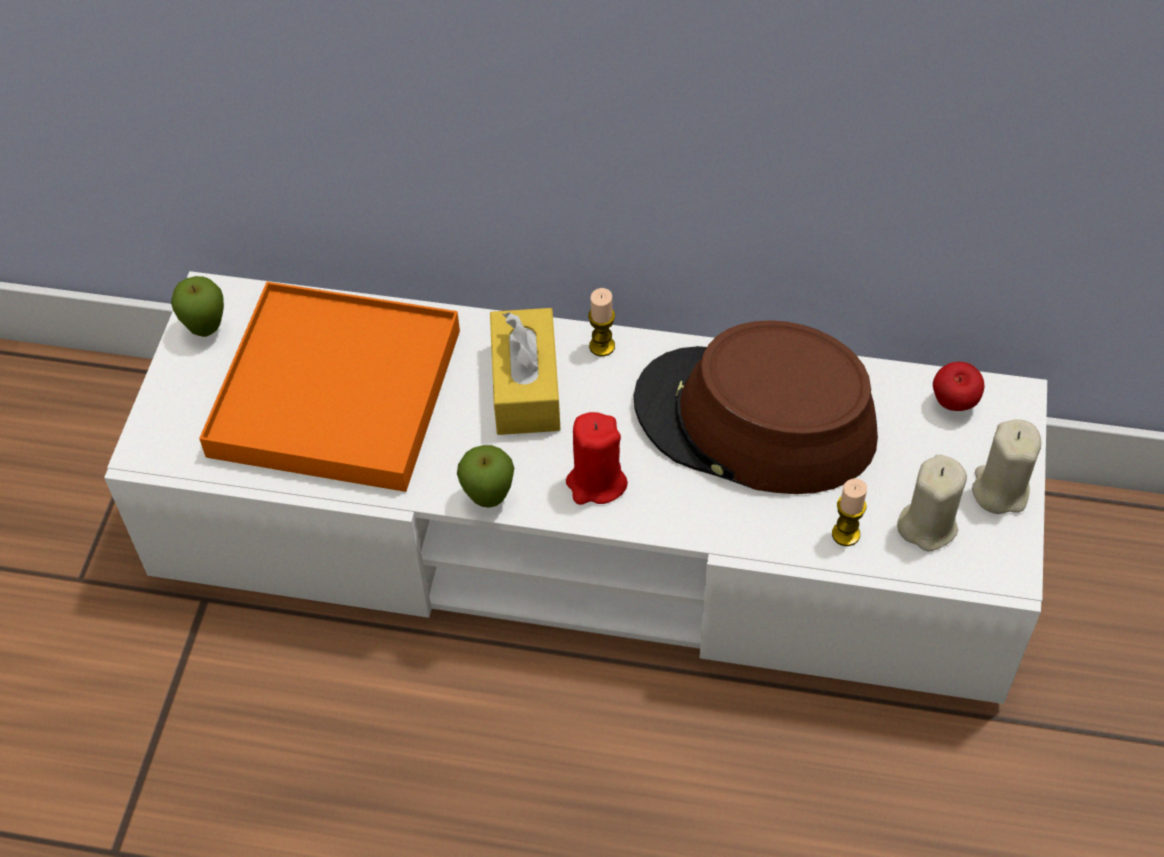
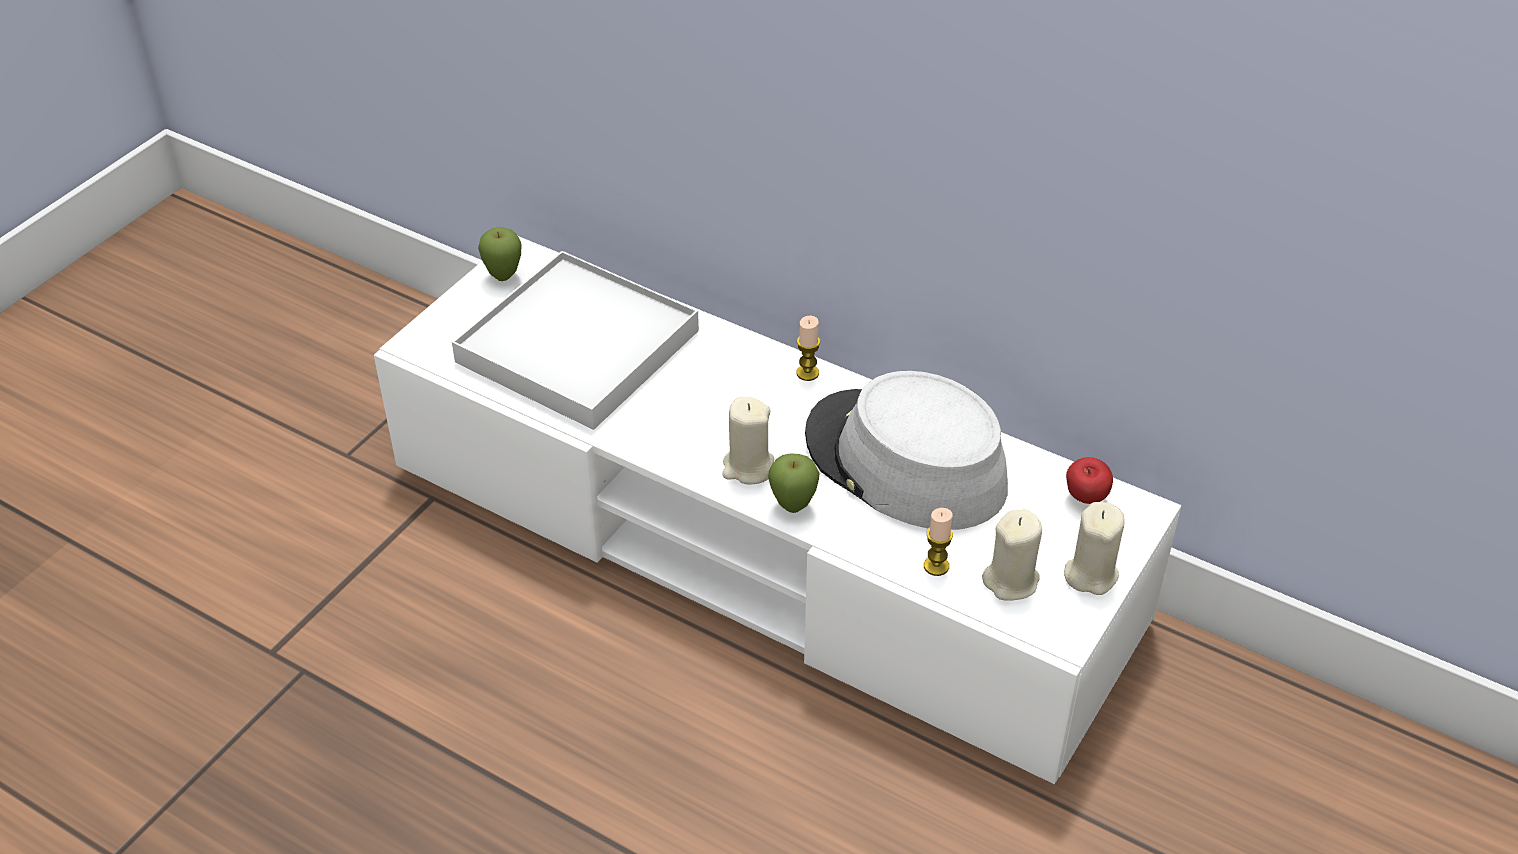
camera: 20 degrees right, 10 degrees down
orange tray [199,282,460,492] -> white tray [452,251,699,430]
apple [457,445,514,508] -> apple moved to [768,453,819,513]
yellow tissue box [490,308,560,435] -> none
red candle [566,412,628,505] -> beige candle [722,397,775,484]
brown hat [634,320,878,494] -> grey hat [805,371,1008,530]

